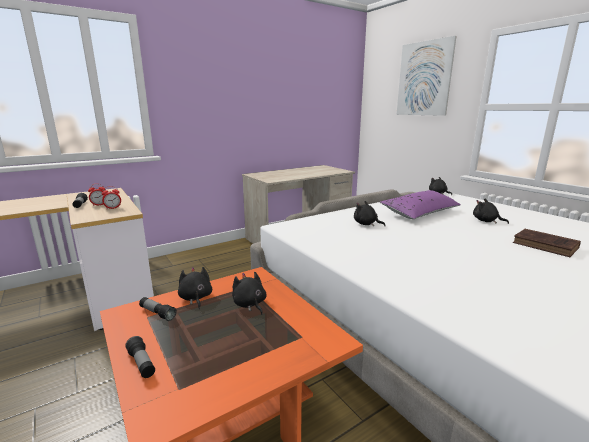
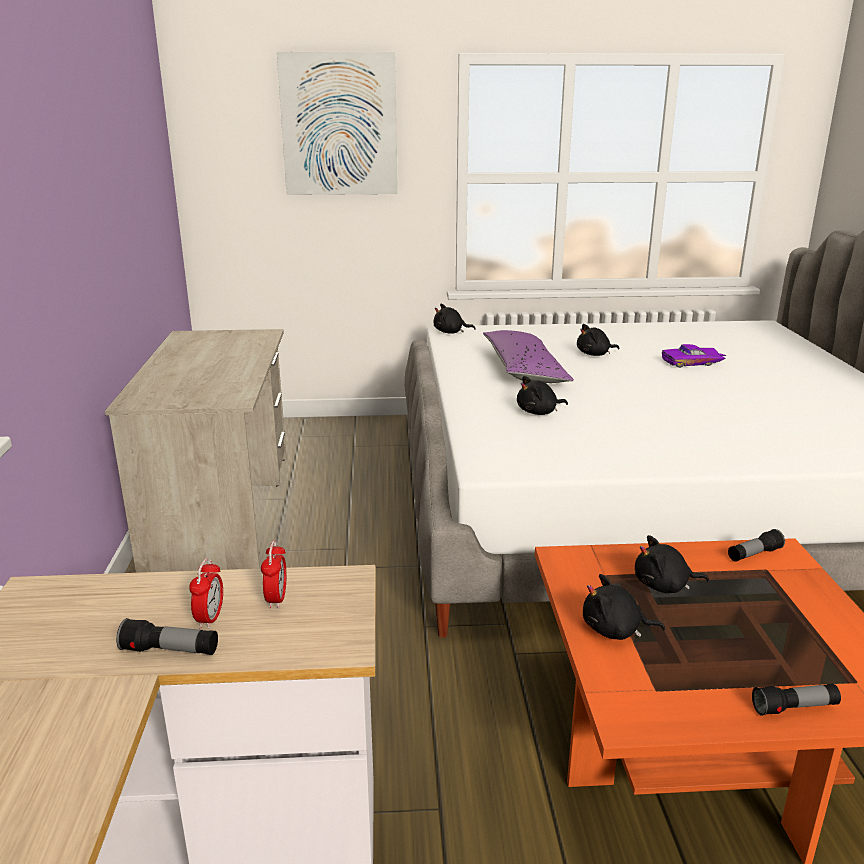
camera: 60 degrees left, 5 degrees up
flashlight [139,297,177,321] -> flashlight moved to [728,529,785,561]
brown book [513,229,581,257] -> purple toy car [662,344,727,368]

